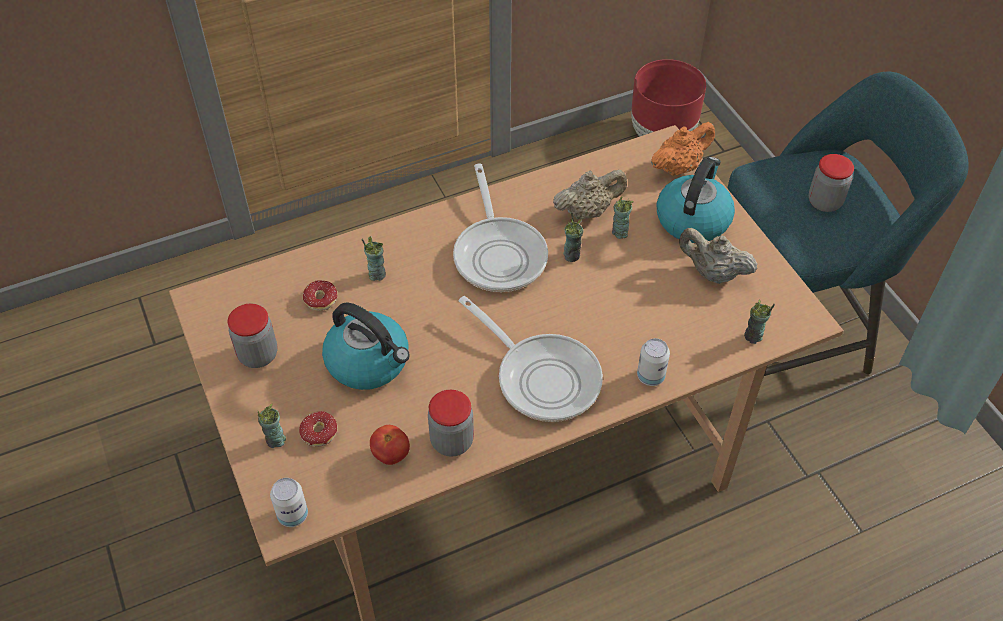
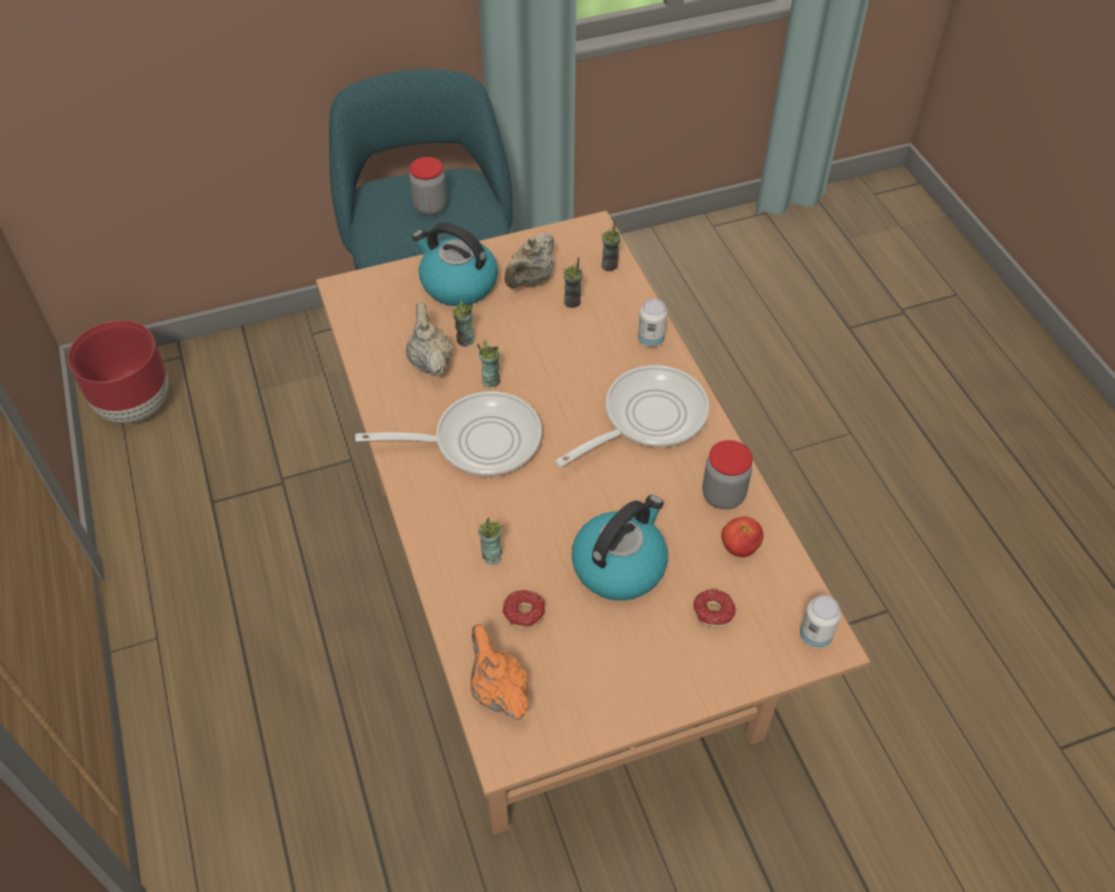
camera: 85 degrees left, 0 degrees up
jar [228,304,277,368] -> none
cup [258,404,286,448] -> cup moved to [563,257,583,308]
orange teapot [651,122,715,176] -> orange teapot moved to [470,624,529,721]

